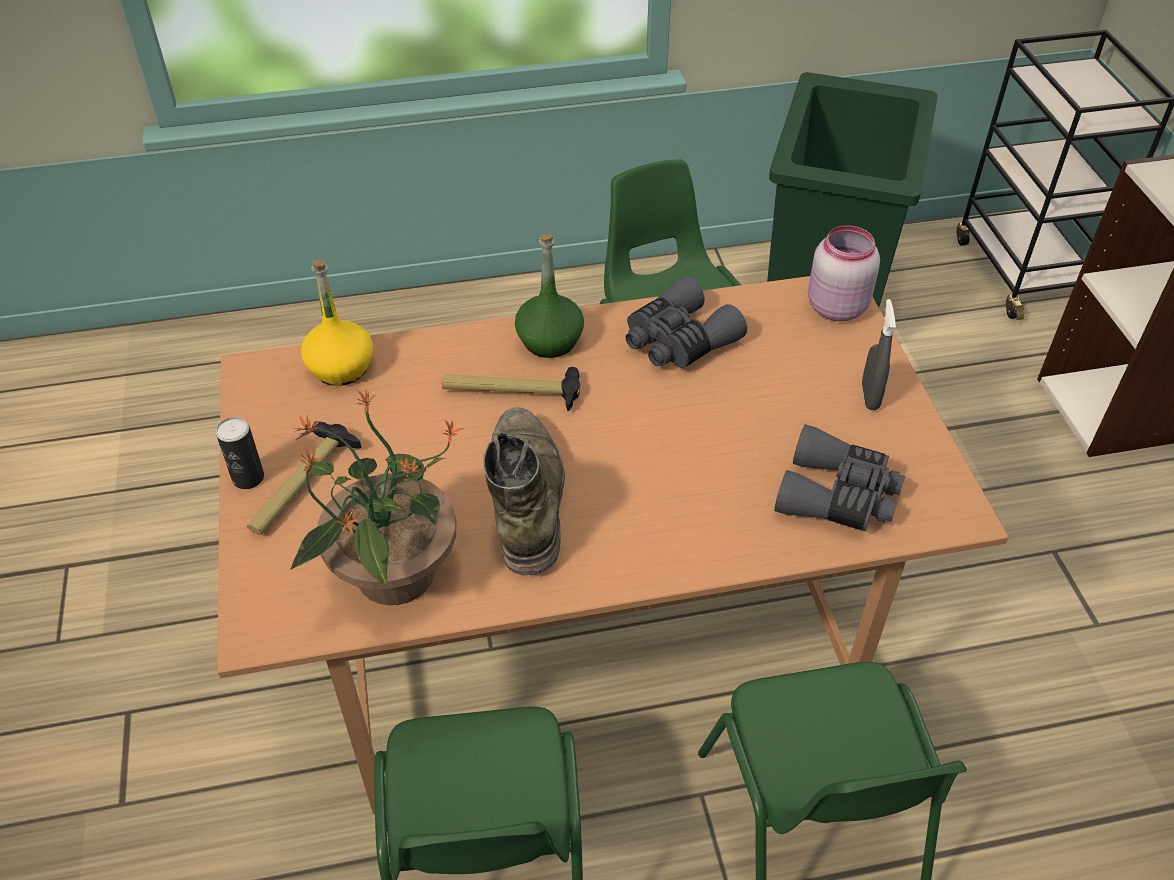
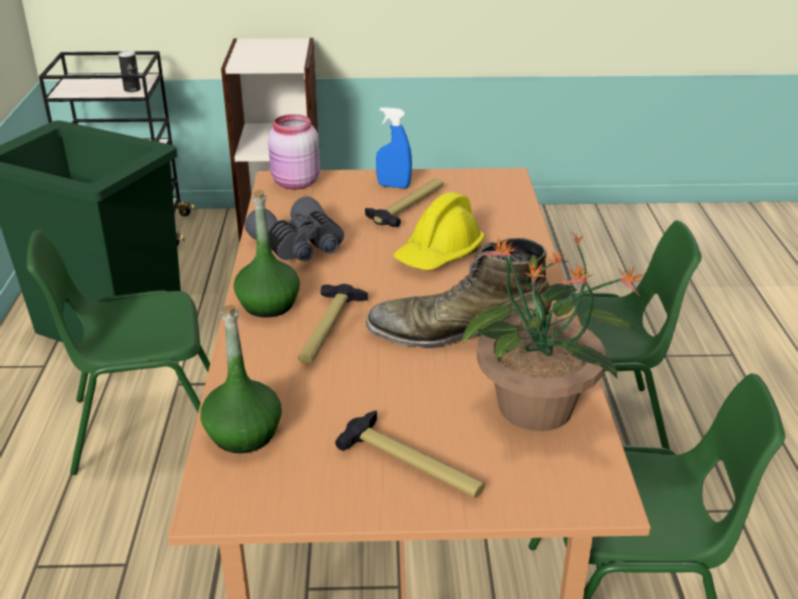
camera: 80 degrees left, 15 degrees down
can [216,417,264,489] -> can moved to [118,51,141,92]
yellow bottle [301,260,373,386] -> green bottle [200,305,282,453]
grey binoculars [774,424,905,531] -> none
grey spray bottle [862,299,896,410] -> blue spray bottle [376,107,412,188]
none -> hammer [365,179,444,227]
none -> yellow hard hat [393,192,485,270]

